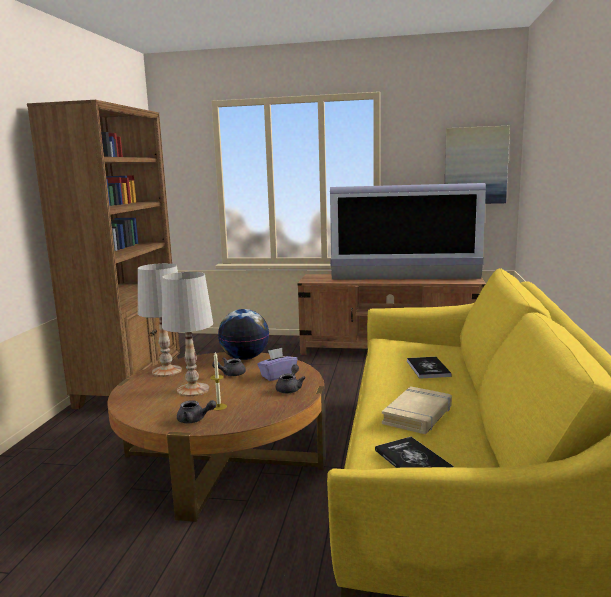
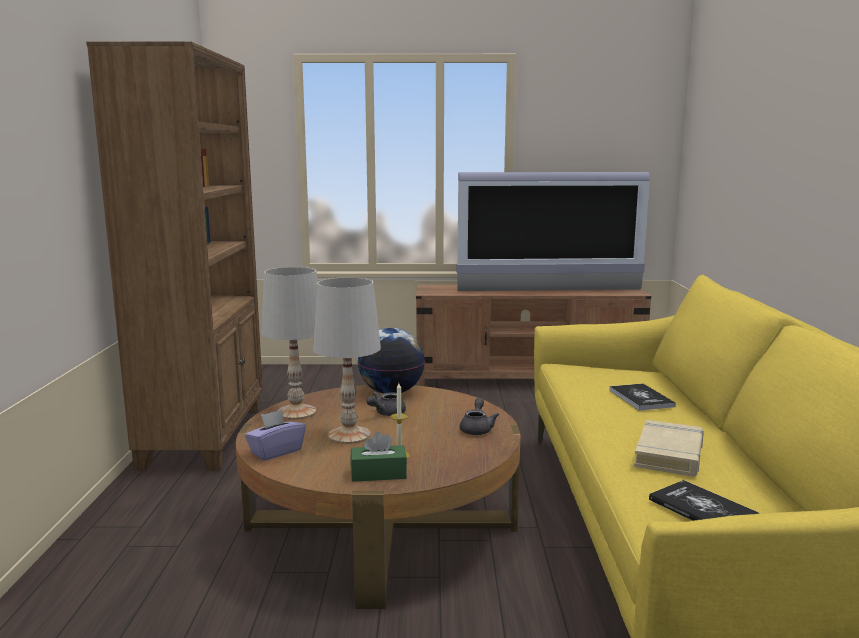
camera: 10 degrees left, 0 degrees up
grey teapot [177,400,216,423] -> green tissue box [350,431,407,482]
purple tissue box [257,348,297,381] -> purple tissue box moved to [245,410,306,461]
picture [445,126,510,204] -> none

